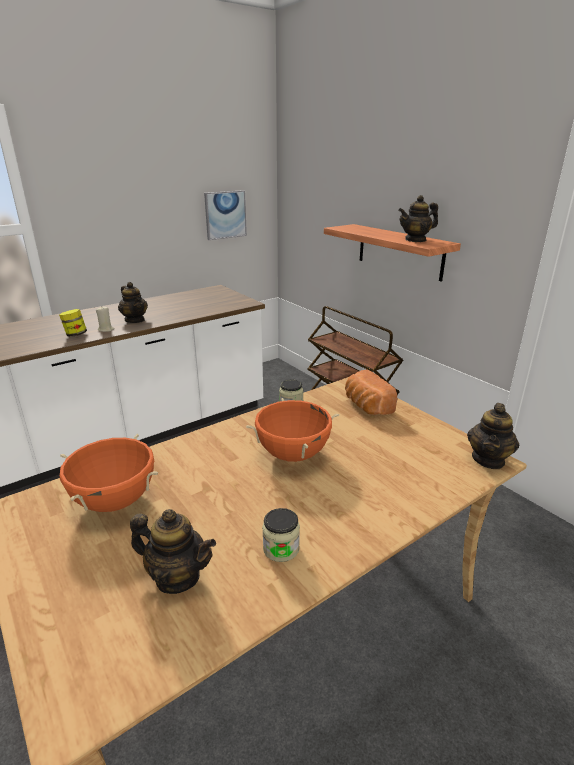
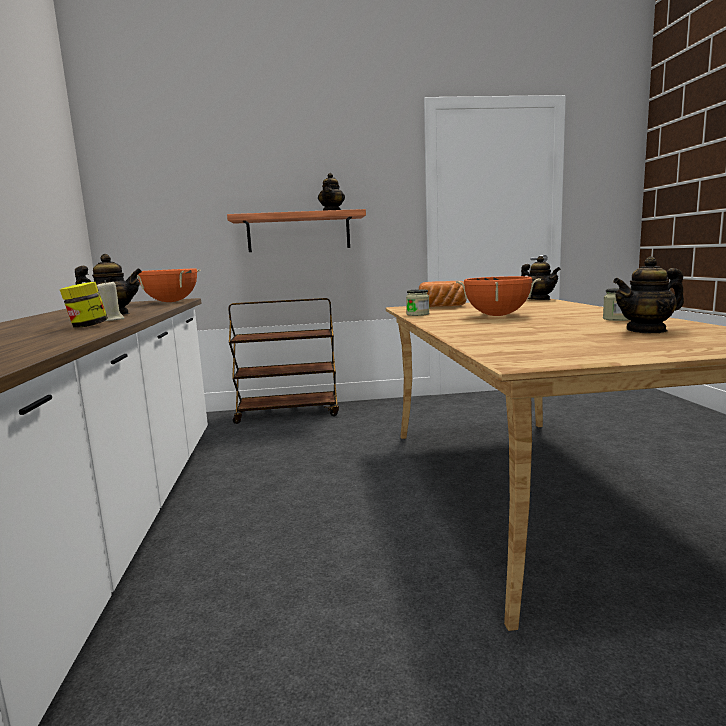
camera: 60 degrees left, 15 degrees down
orange cooking pot [60,434,158,512] -> orange cooking pot moved to [131,268,200,302]
teapot [130,509,216,594] -> teapot turned 150 degrees counterclockwise [613,256,684,333]
picture [204,190,247,240] -> none

